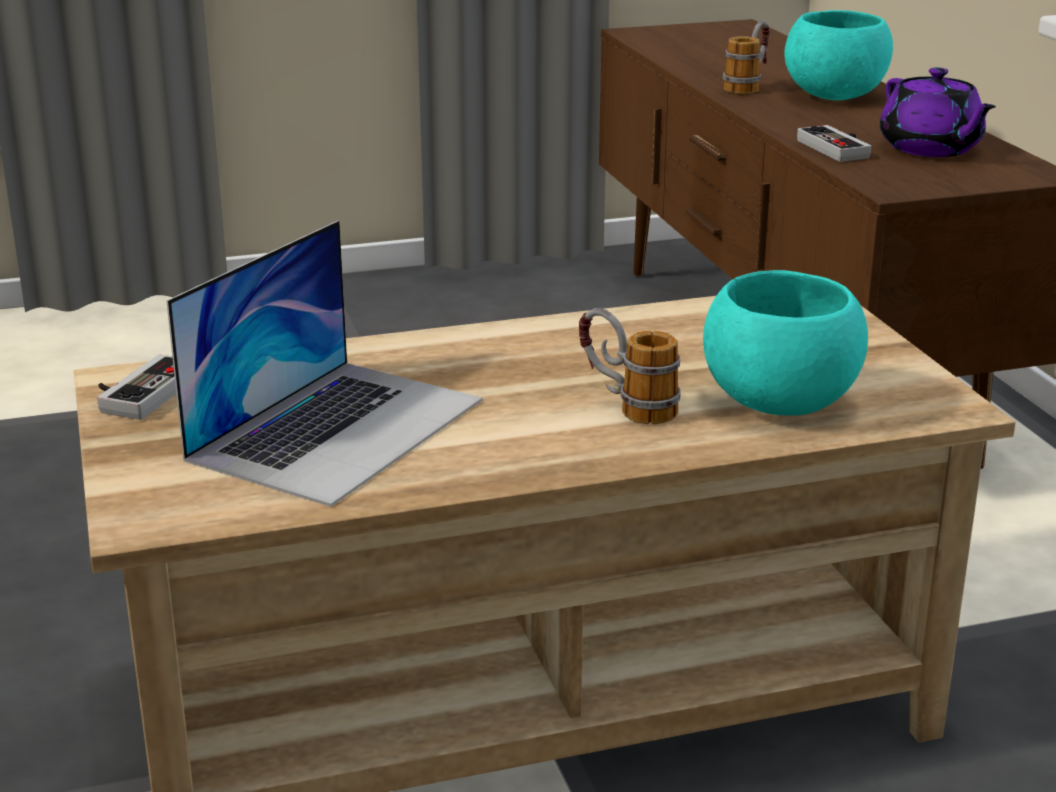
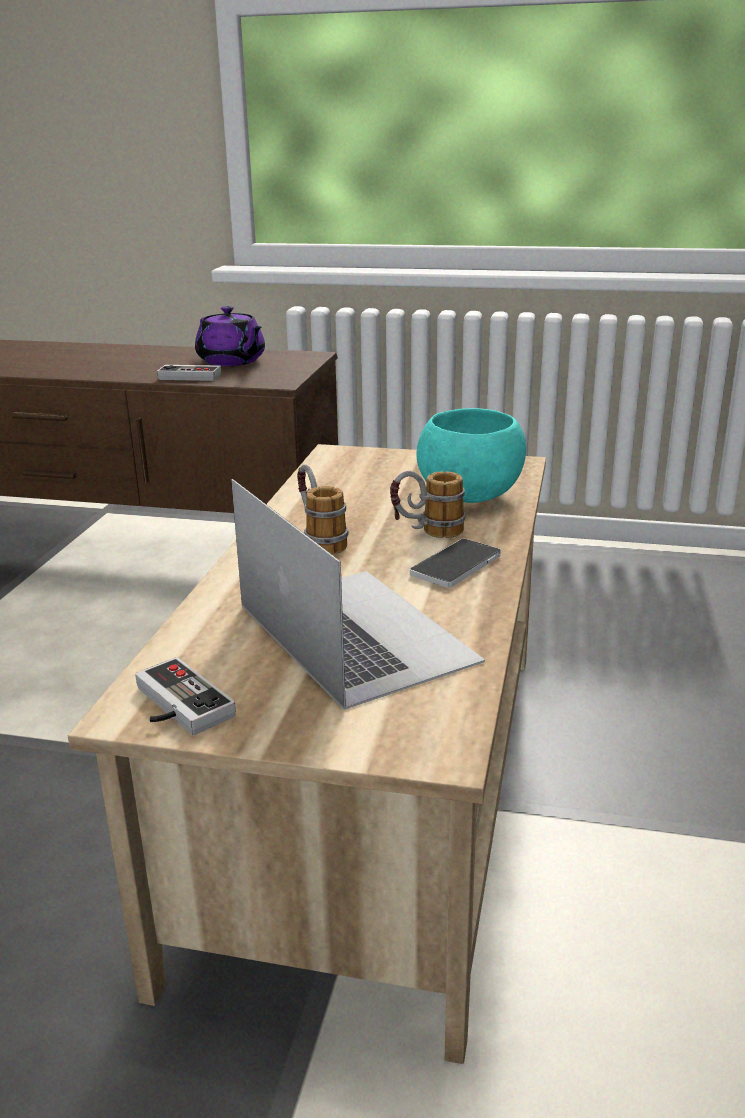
camera: 60 degrees left, 0 degrees up
mug [723,20,770,94] -> mug moved to [297,464,349,555]
turquoise bowl [784,10,893,100] -> none
purple teapot [880,67,996,157] -> purple teapot turned 45 degrees clockwise [195,306,265,366]
none -> phone [410,538,501,588]

